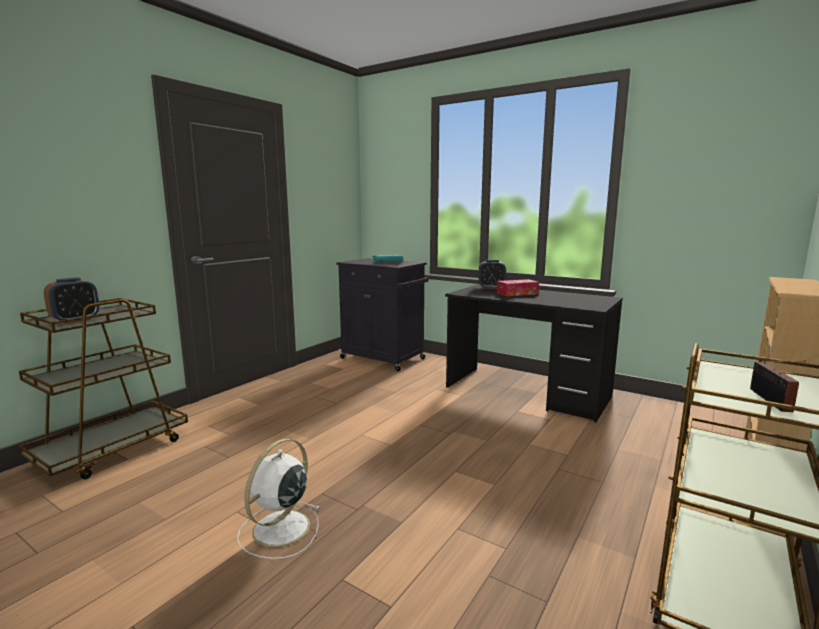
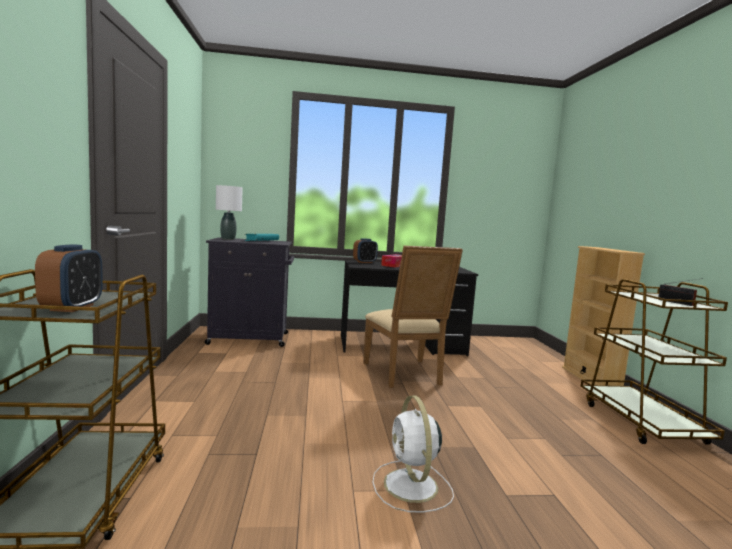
camera: 40 degrees left, 5 degrees down
none -> white table lamp [216,185,243,240]
none -> beige chair [363,246,463,388]

